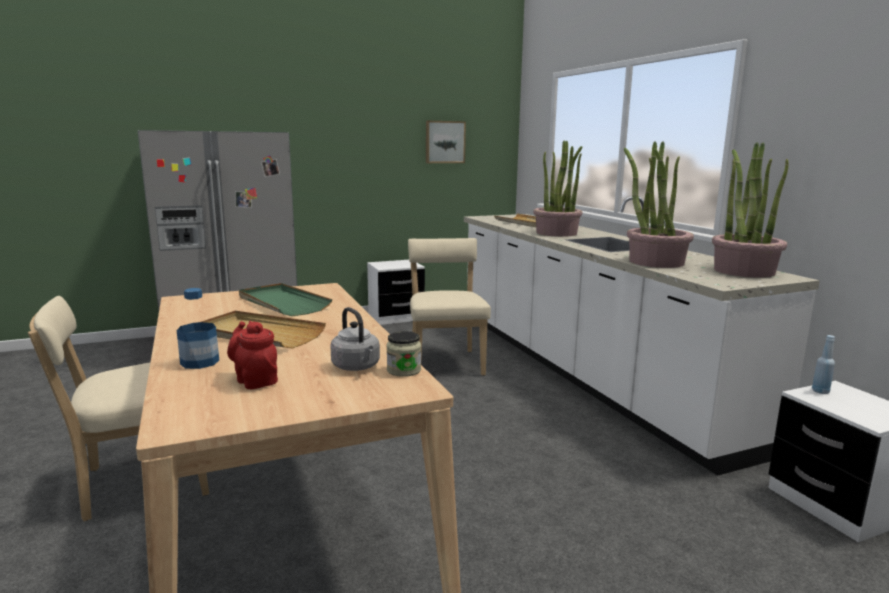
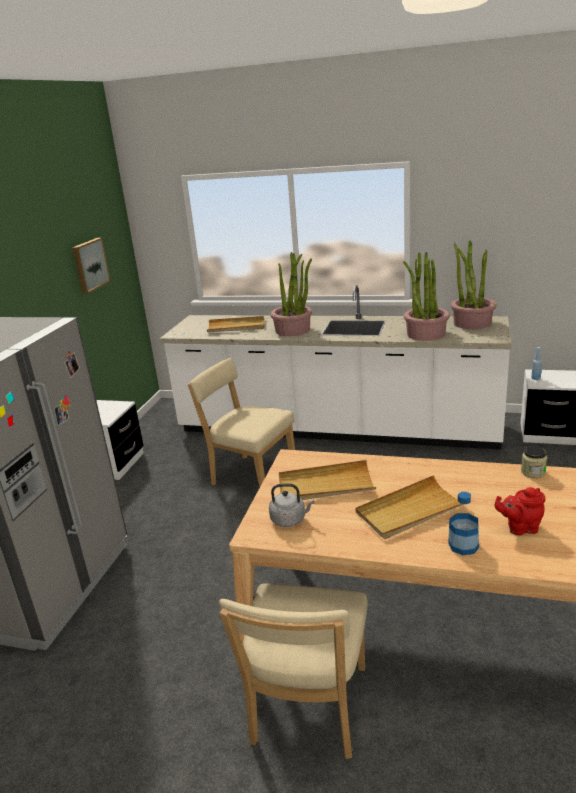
camera: 50 degrees left, 10 degrees up
green tray [239,283,333,316] -> beige tray [279,460,376,500]
grey kettle [331,307,380,371] -> grey kettle moved to [269,483,314,527]

